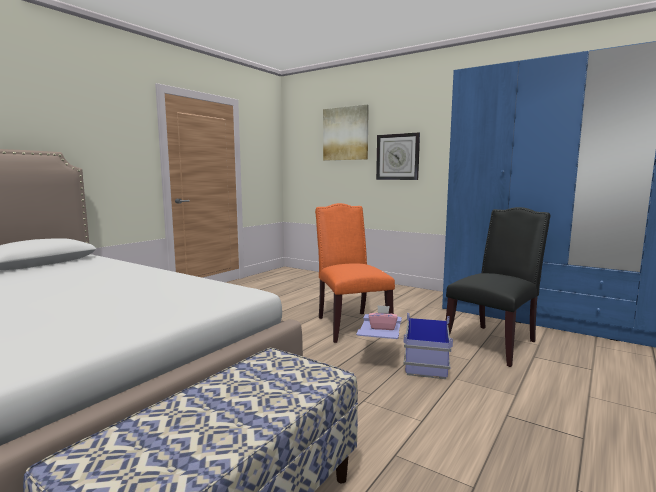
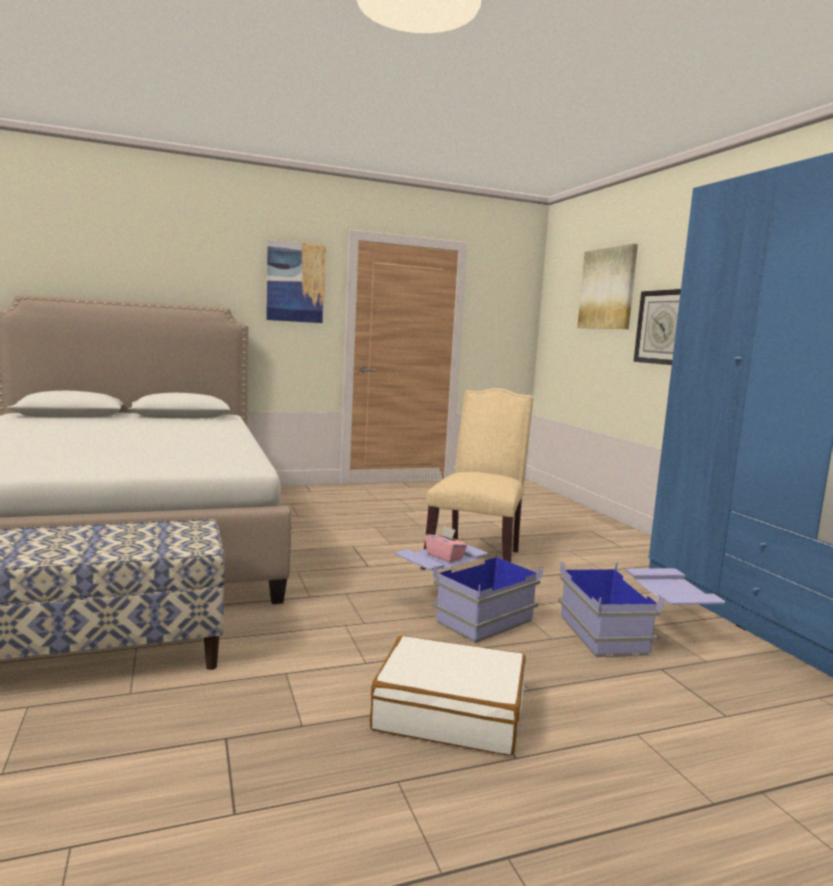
camera: 35 degrees right, 0 degrees up
orange chair [315,203,395,343] -> beige chair [421,388,533,570]
black chair [446,207,550,367] -> blue storage box [558,562,725,657]
none -> picture [266,240,326,323]
none -> white suitcase [370,635,526,756]

